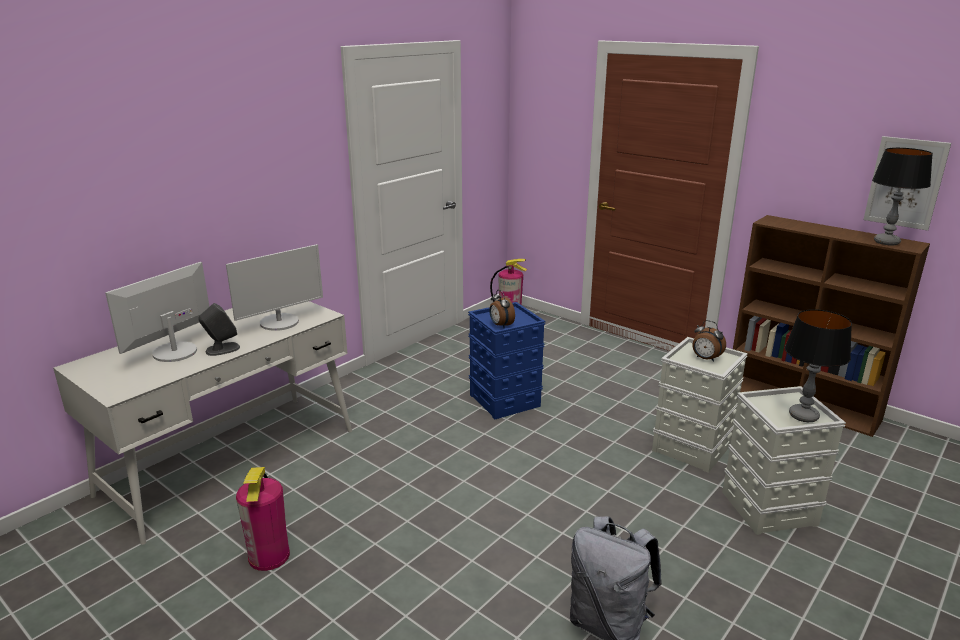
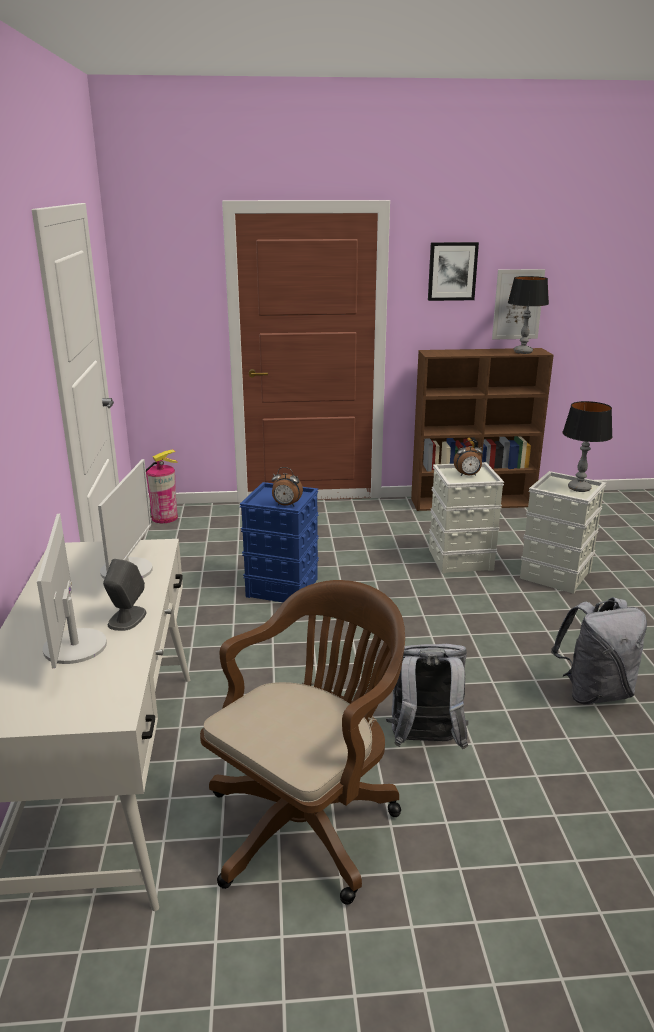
camera: 45 degrees left, 0 degrees up
fire extinguisher [236,467,290,571] -> brown office chair [200,580,405,905]
none -> grey backpack [386,644,468,749]
none -> picture [428,242,479,301]

